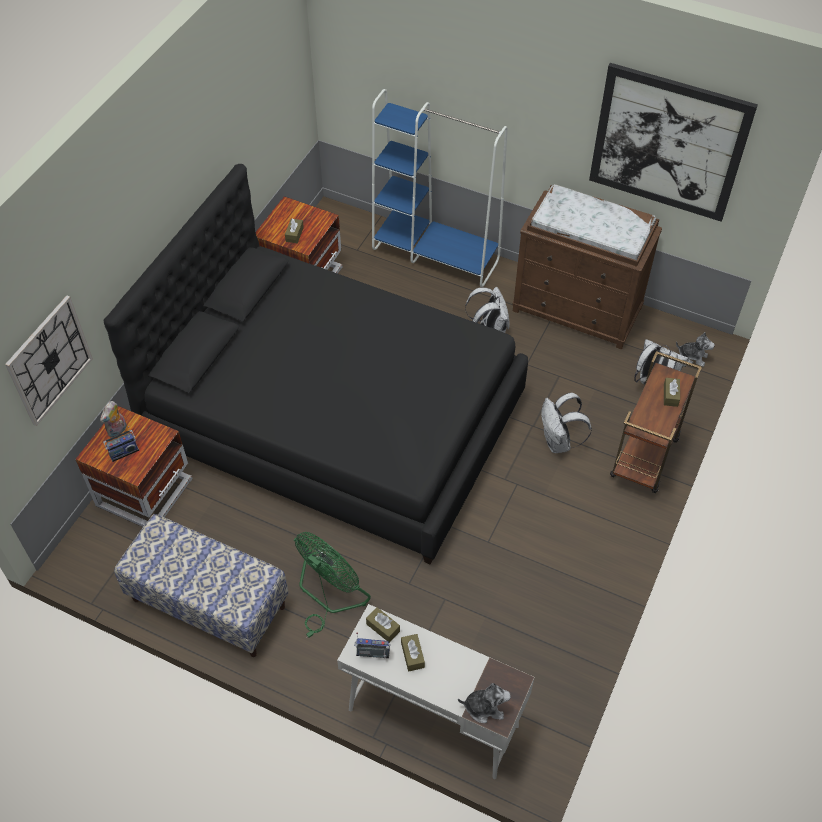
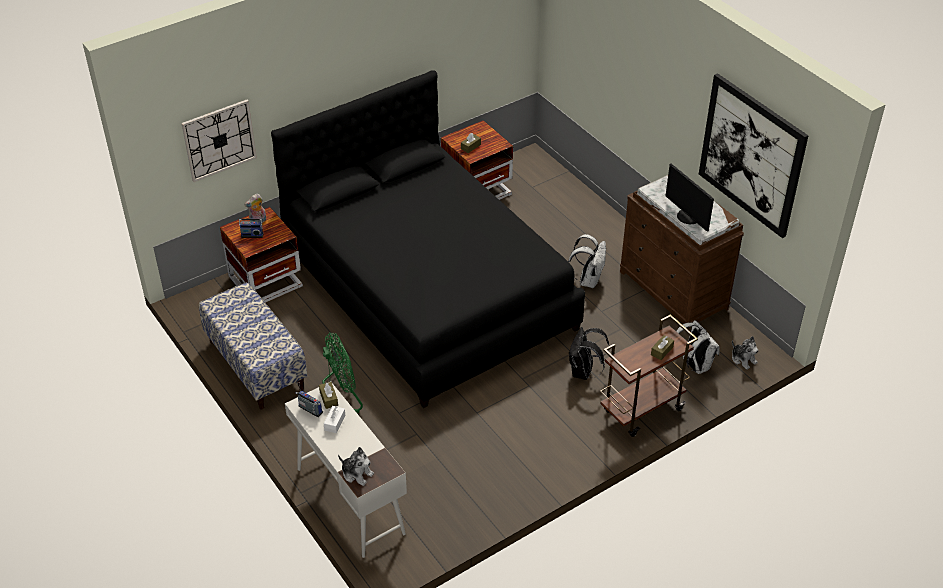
camera: 30 degrees right, 10 degrees down
blue clothes rack [372,89,508,287] -> none
brown tissue box [401,634,425,672] -> white tissue box [324,406,345,433]
white backpack [541,393,592,453] -> black backpack [569,327,609,380]
none -> monitor [665,163,714,232]

